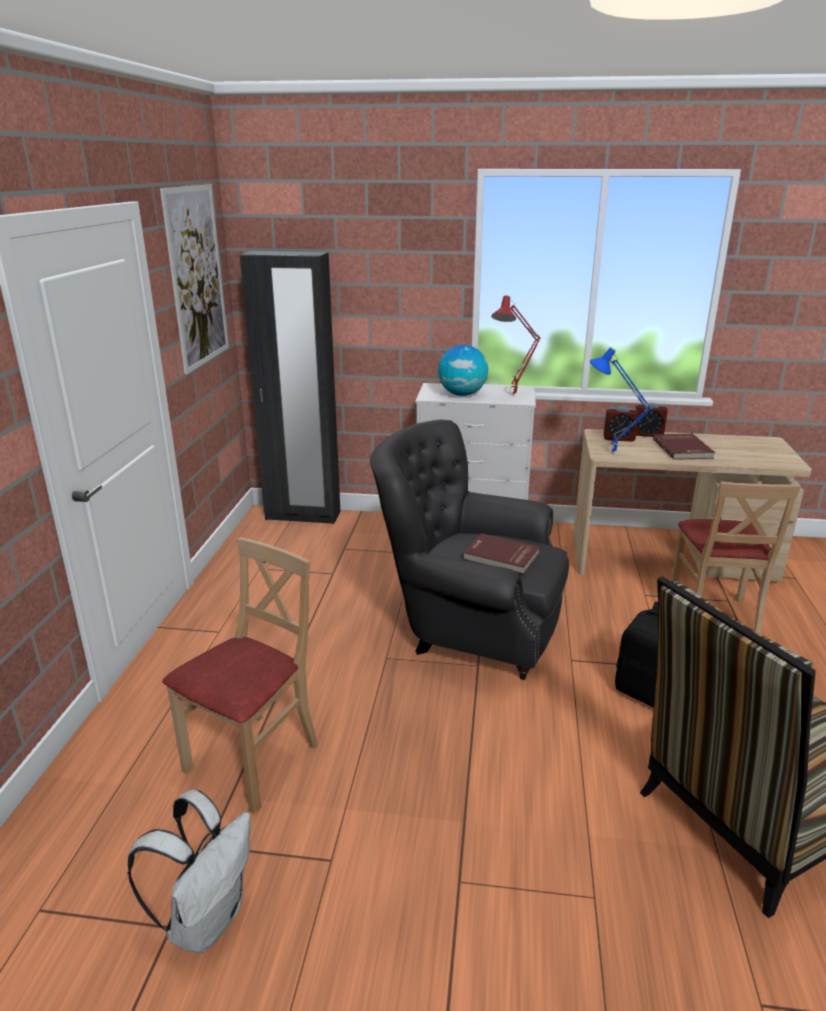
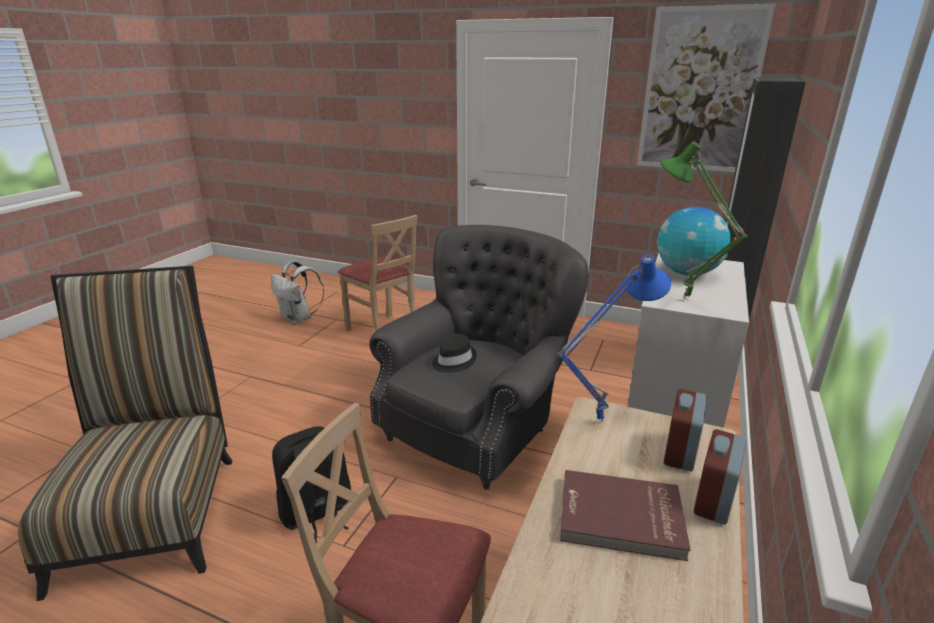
camera: 105 degrees right, 0 degrees up
red book [463,533,540,574] -> black hat [432,334,477,373]
red table lamp [491,295,541,396] -> green table lamp [661,142,747,301]

